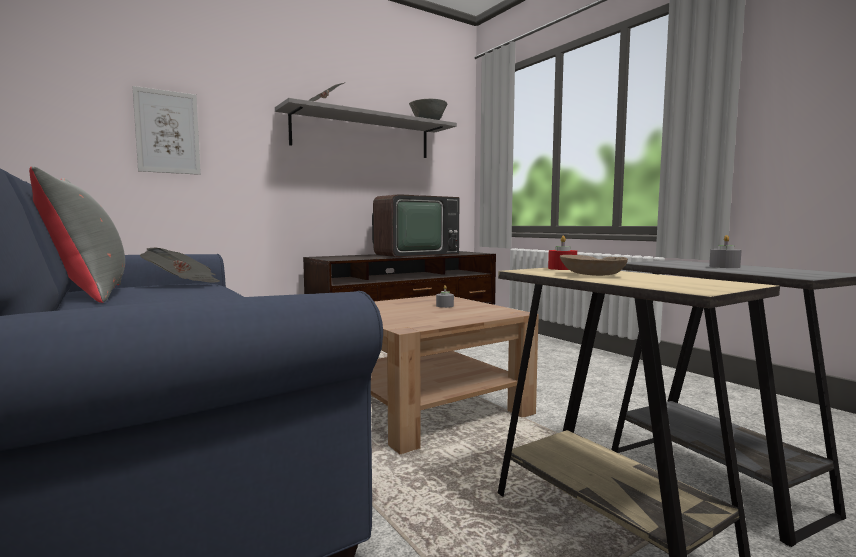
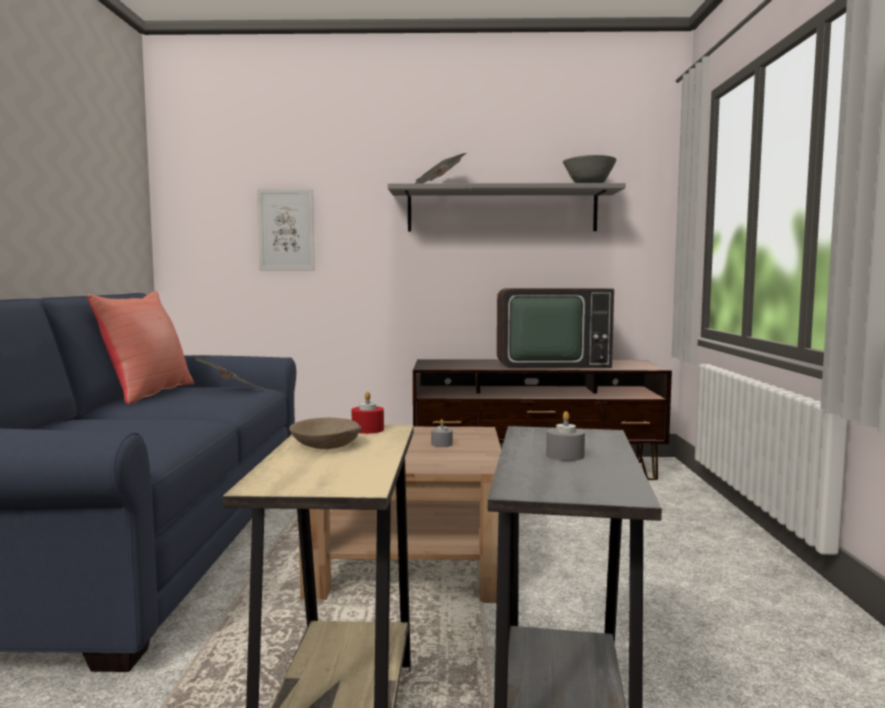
camera: 35 degrees right, 0 degrees up
grey pillow [29,166,125,303] -> red pillow [87,291,194,405]

